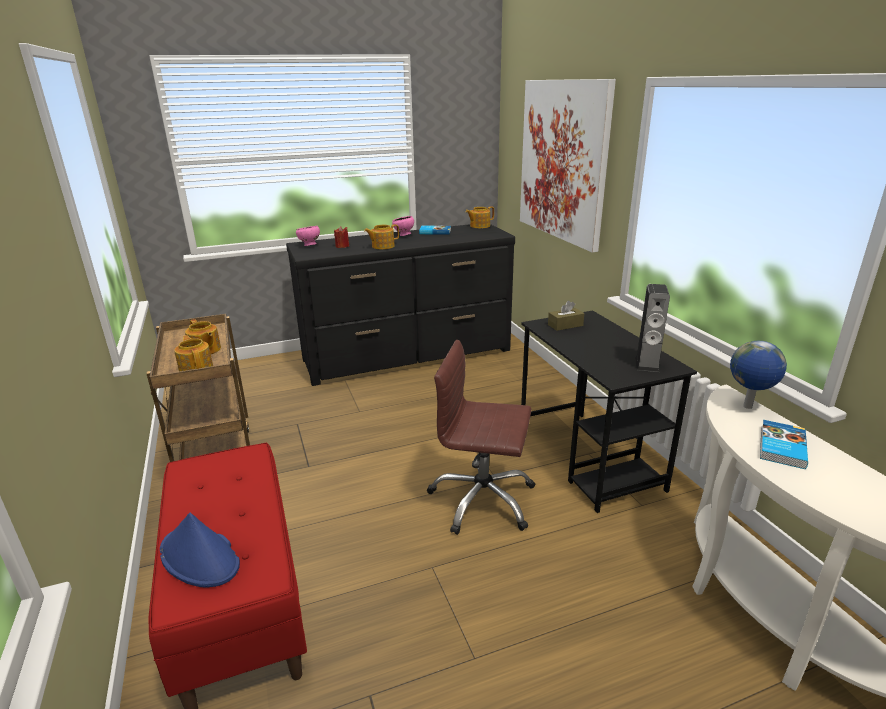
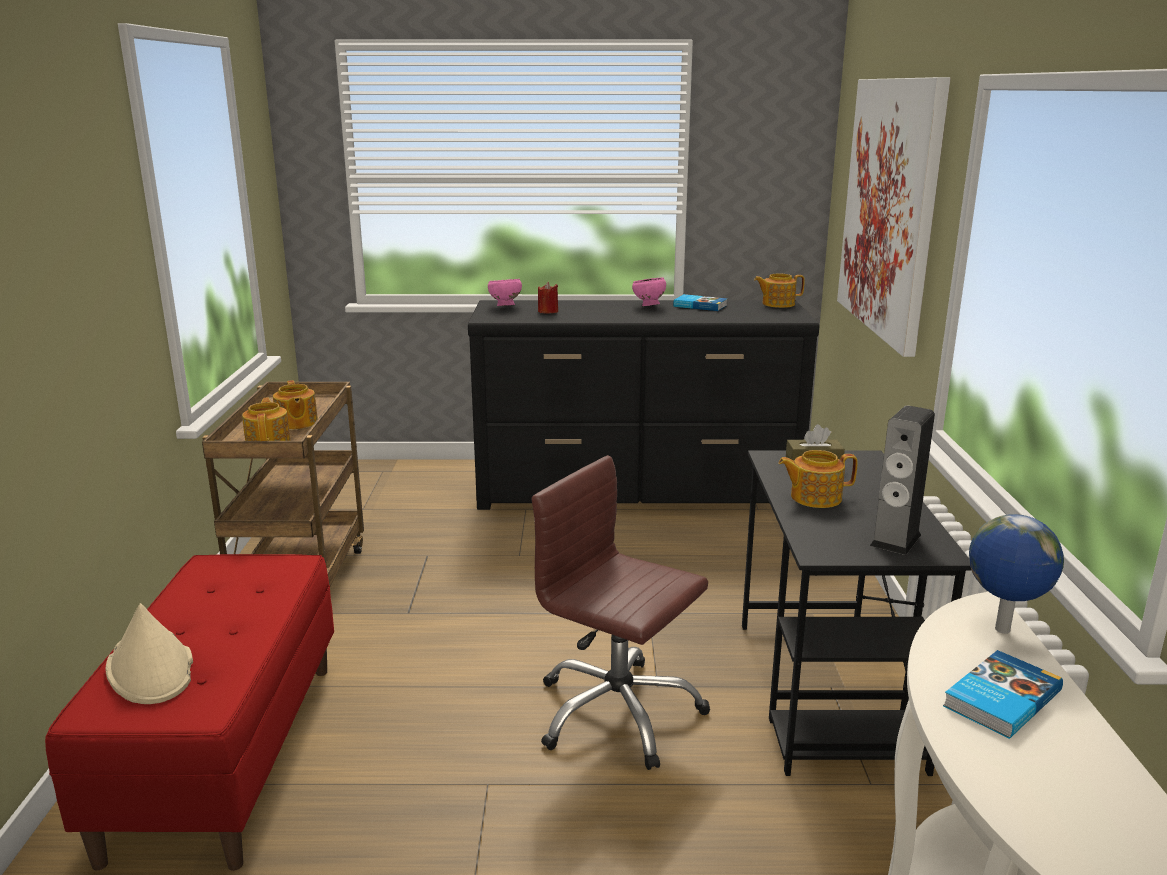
camera: 20 degrees right, 5 degrees down
blue hat [160,513,240,588] -> beige hat [105,603,193,704]
teapot [364,224,399,249] -> teapot moved to [779,450,858,508]

